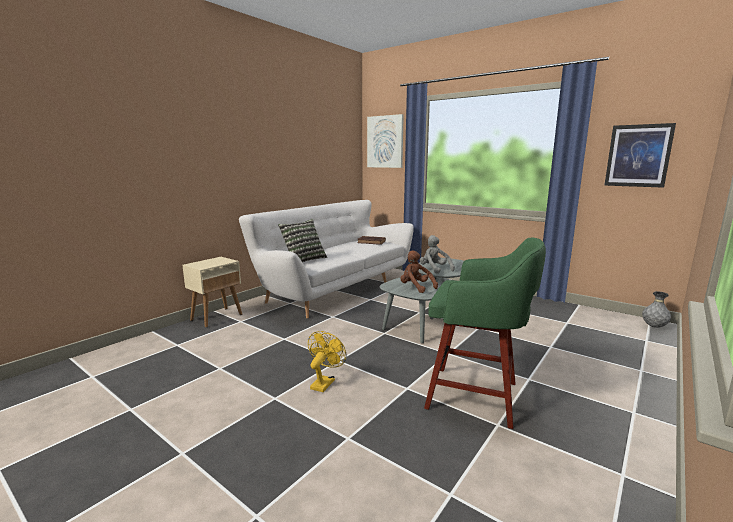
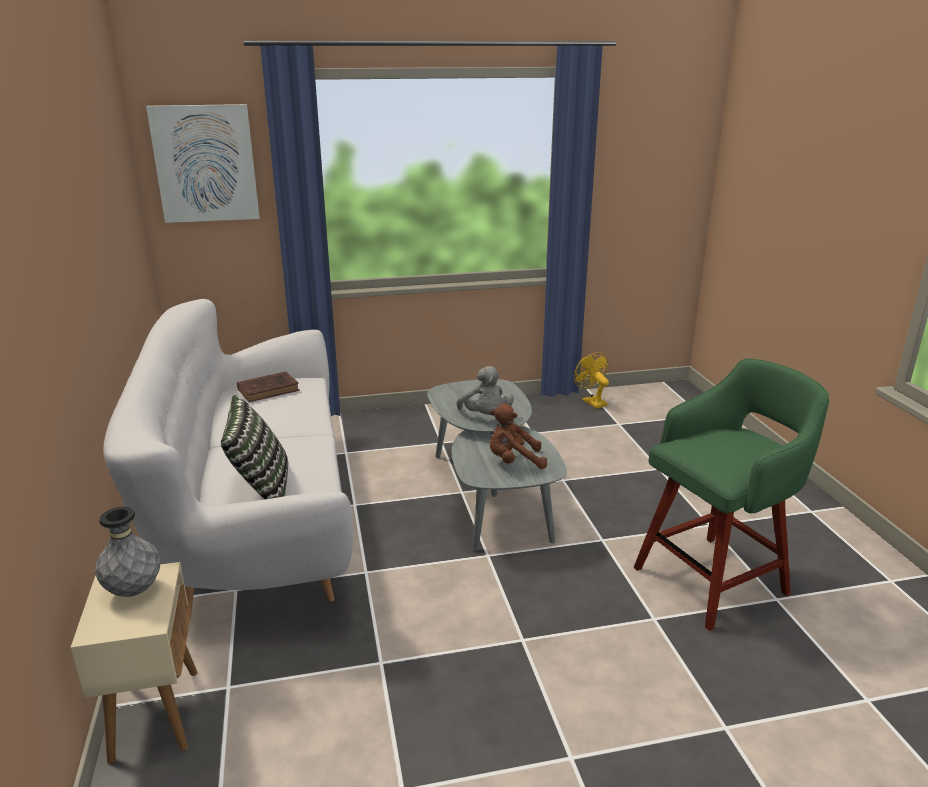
camera: 50 degrees left, 10 degrees up
yellow fan [308,331,346,392] -> yellow fan moved to [574,352,609,409]
grey plush toy [420,235,455,274] -> grey plush toy turned 120 degrees counterclockwise [457,366,514,415]
picture [604,123,676,188] -> none
grey vase [642,291,671,328] -> grey vase moved to [95,507,160,597]

